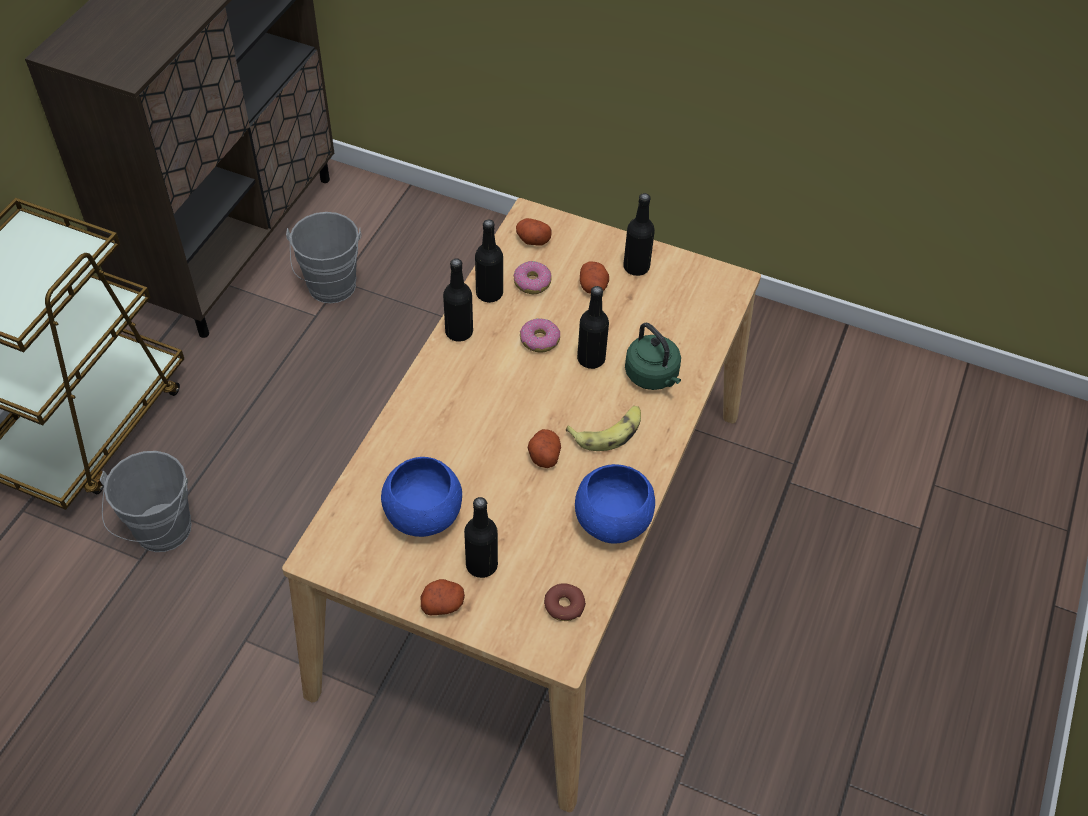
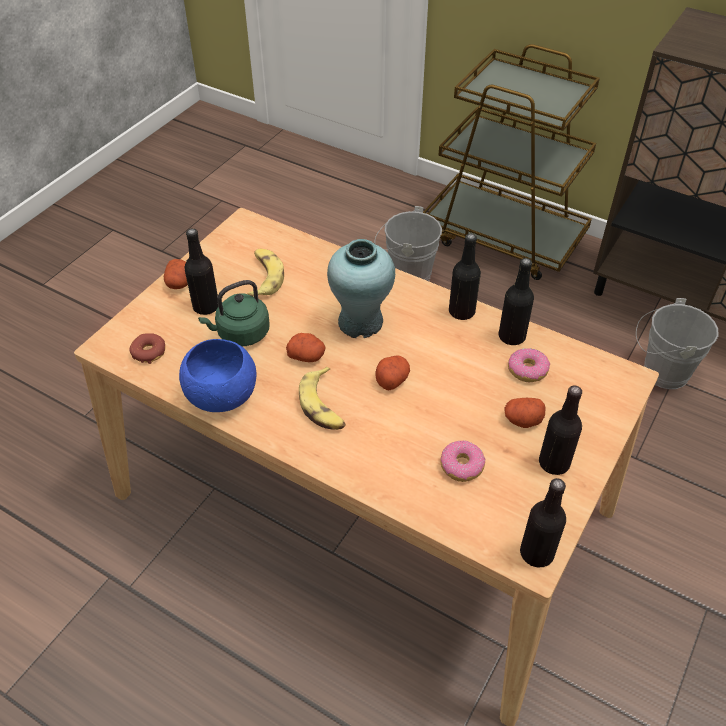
camera: 100 degrees right, 5 degrees down
blue bowl [381,457,462,537] -> banana [248,249,284,296]
potato [516,218,551,246] -> potato moved to [375,355,410,390]
donut [520,318,560,353] -> donut moved to [440,441,485,482]
black bottle [577,286,609,369] -> black bottle moved to [520,478,566,567]
green kettle [625,323,681,390] -> green kettle moved to [198,280,270,346]
none -> turquoise vase [327,239,395,338]

